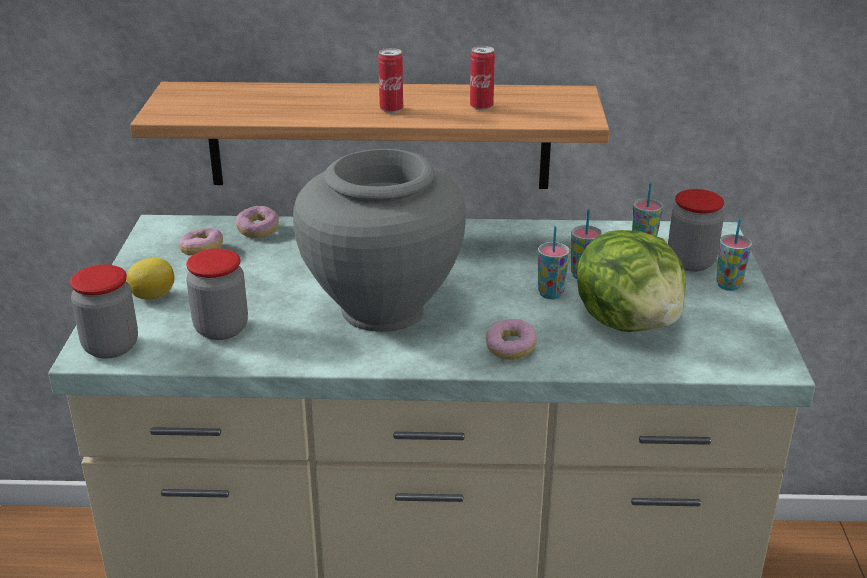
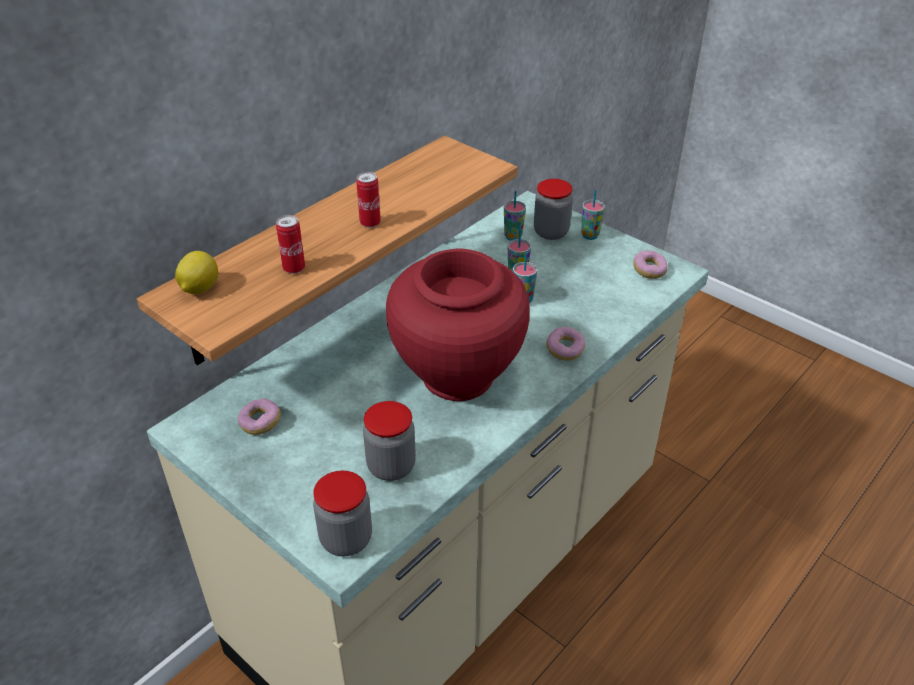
camera: 50 degrees left, 10 degrees up
lemon [126,258,175,300] -> lemon moved to [175,251,218,294]
donut [236,206,279,238] -> donut moved to [634,251,668,279]
grey vase [293,149,466,332] -> red vase [386,248,530,401]
can [470,46,495,110] -> can moved to [276,215,305,274]
lettuce [577,230,686,332] -> none

